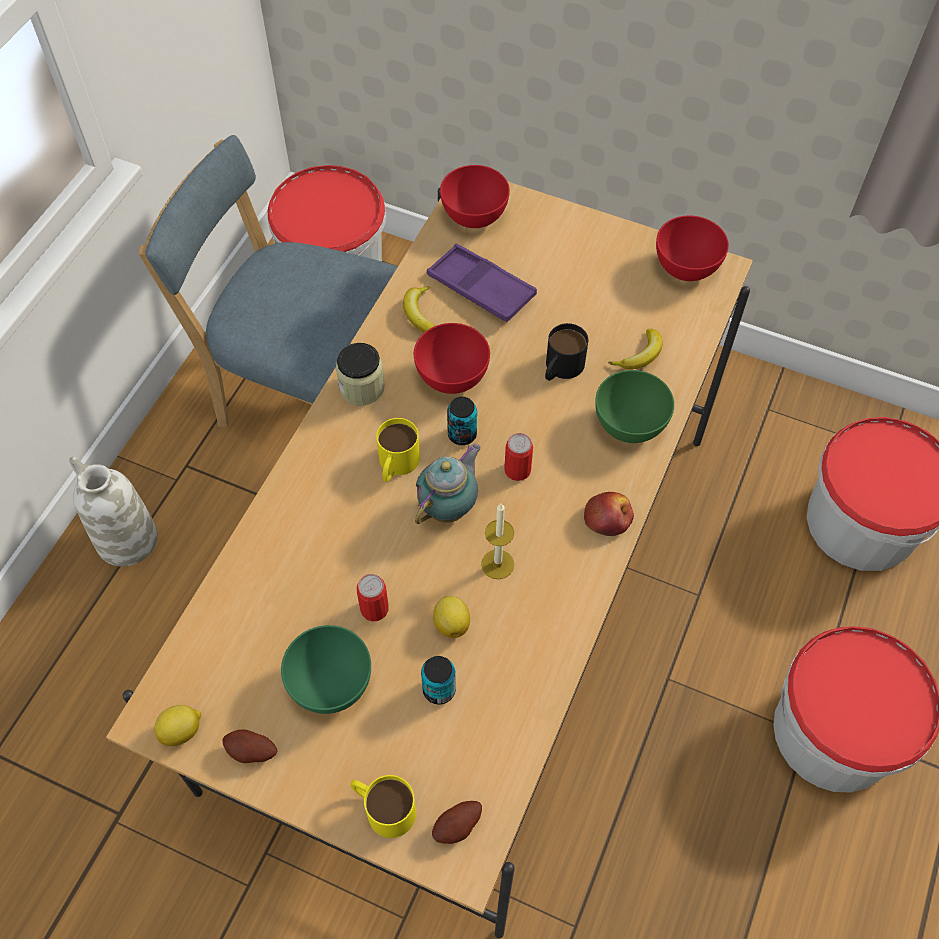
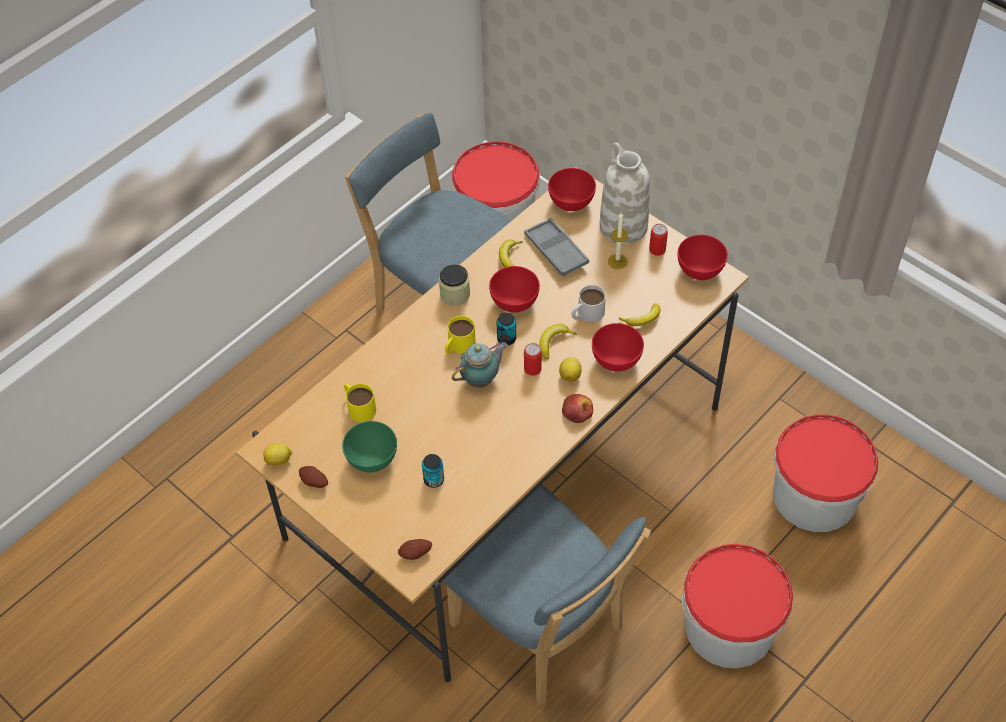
camera: 20 degrees right, 5 degrees down
white vase [69,457,158,566] -> white vase moved to [600,142,650,244]
yellow mug [350,775,416,838] -> yellow mug moved to [344,383,376,422]
can [357,574,389,621] -> can moved to [649,224,668,256]
purple tray [427,244,537,322] -> grey tray [524,218,589,276]
lemon [433,596,470,638] -> lemon moved to [559,357,582,382]
candle [481,504,514,579] -> candle moved to [608,213,628,269]
black mug [545,323,588,381] -> white mug [572,285,606,322]
green bowl [595,370,674,443] -> red bowl [592,323,644,372]
none -> blue chair [443,485,651,705]
none -> banana [539,324,577,360]

